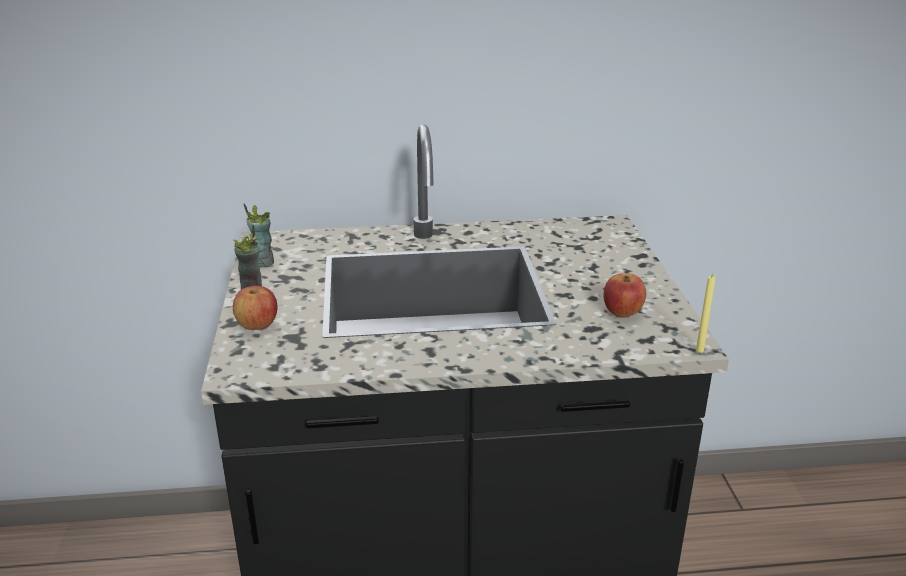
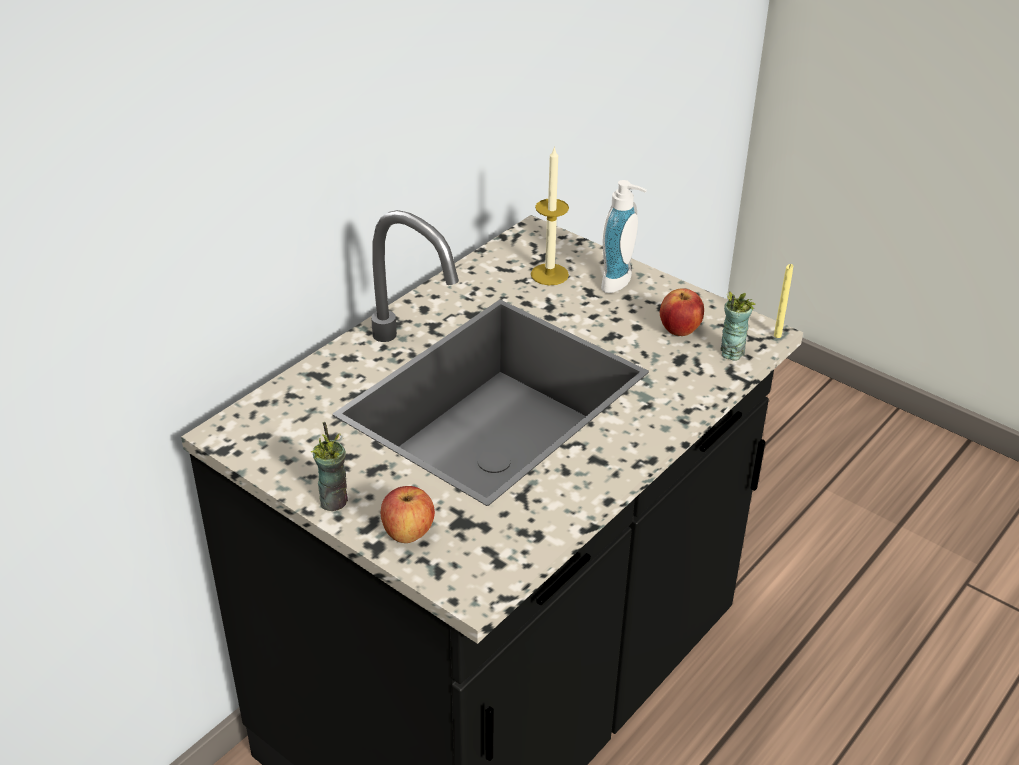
camera: 45 degrees left, 10 degrees up
cup [243,203,274,267] -> cup moved to [720,292,755,361]
none -> candle [531,146,569,285]
none -> soap dispenser [601,180,647,293]

